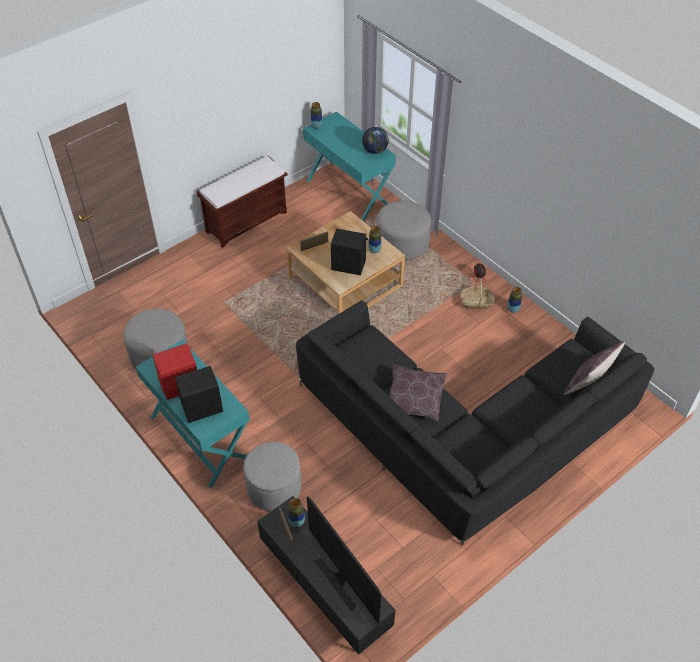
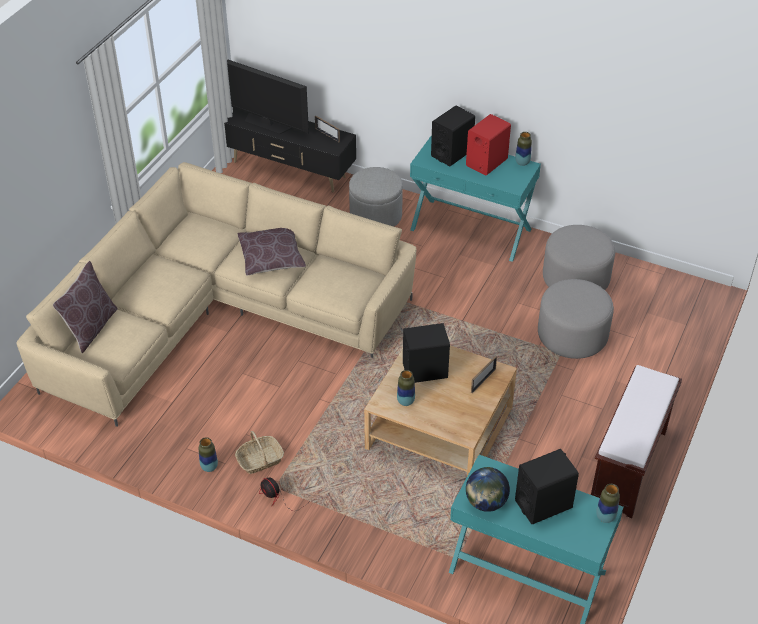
camera: 155 degrees right, 5 degrees down
vase [288,498,305,527] -> vase moved to [515,132,532,166]
black sofa [296,300,654,546] -> beige sofa [16,162,417,427]
grey ottoman [377,200,431,260] -> grey ottoman moved to [538,279,614,359]
none -> black speaker [515,449,579,525]

